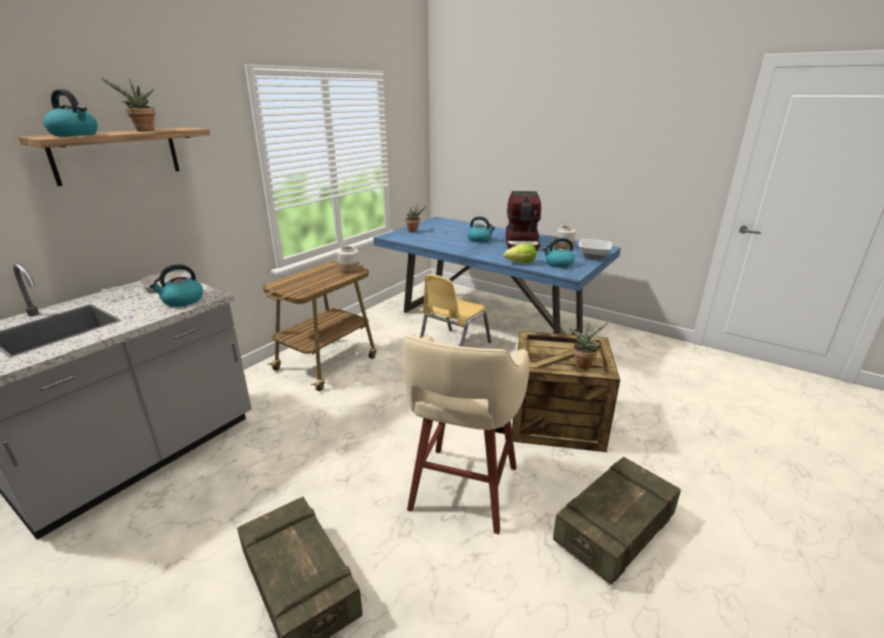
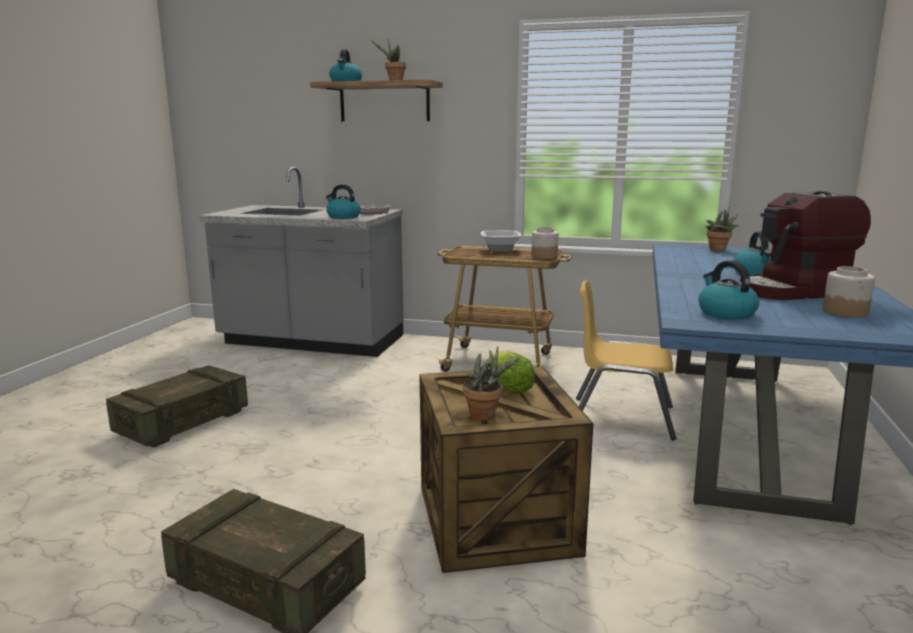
camera: 70 degrees right, 10 degrees down
beige stool [403,335,529,534] -> none
lettuce [504,243,536,263] -> lettuce moved to [486,351,535,393]
bowl [578,239,612,260] -> bowl moved to [481,231,521,252]

